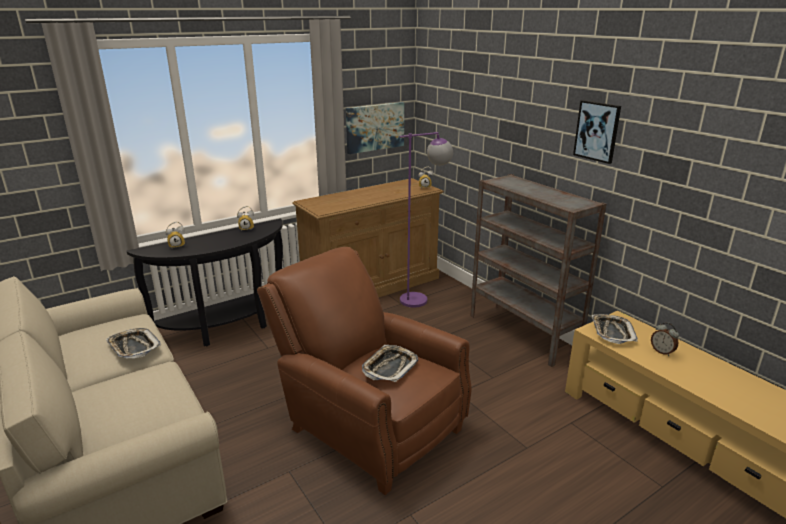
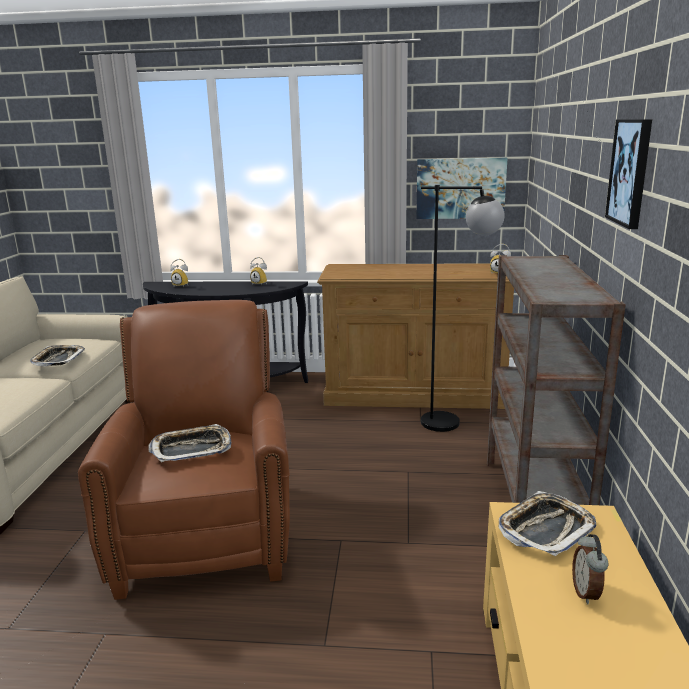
camera: 40 degrees right, 5 degrees down
purple floor lamp [399,132,453,308] -> black floor lamp [421,185,505,432]

